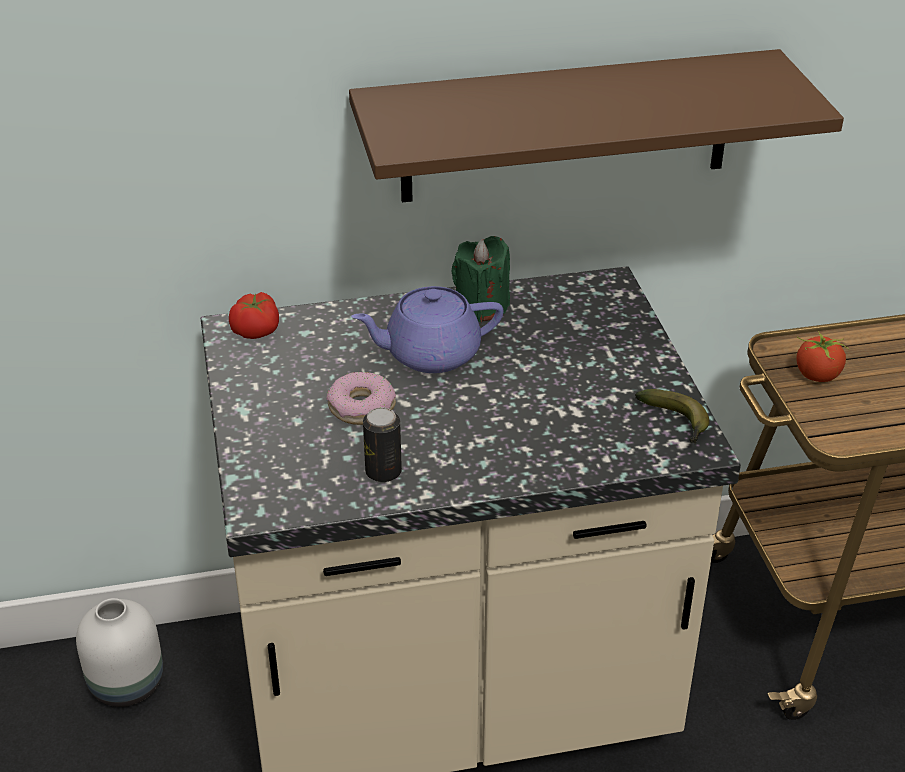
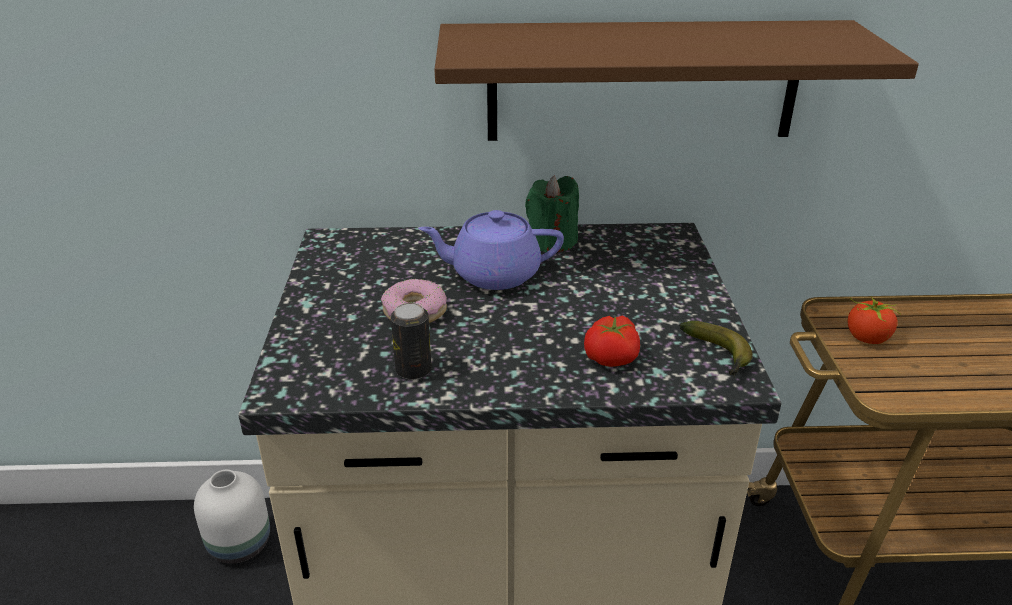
camera: 10 degrees right, 5 degrees down
tomato [229,292,279,339] -> tomato moved to [584,316,640,367]

